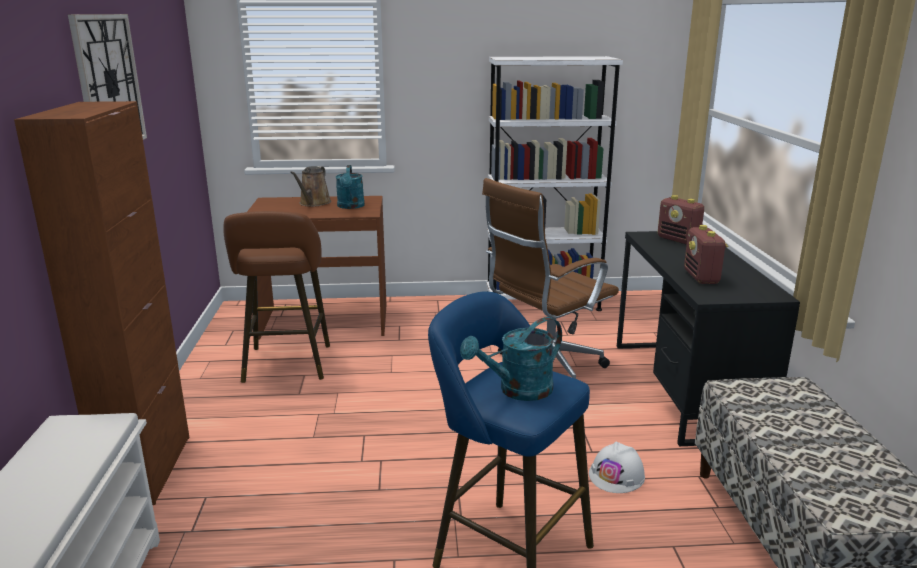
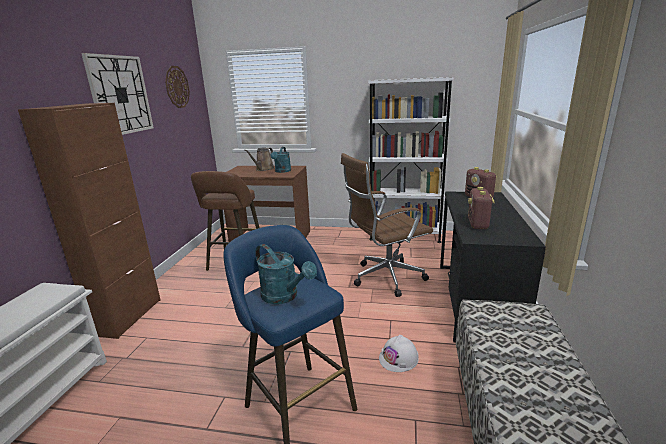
camera: 15 degrees right, 0 degrees up
turquoise watering can [460,317,562,401] -> turquoise watering can turned 120 degrees counterclockwise [255,244,317,304]
none -> wall clock [165,66,190,108]

